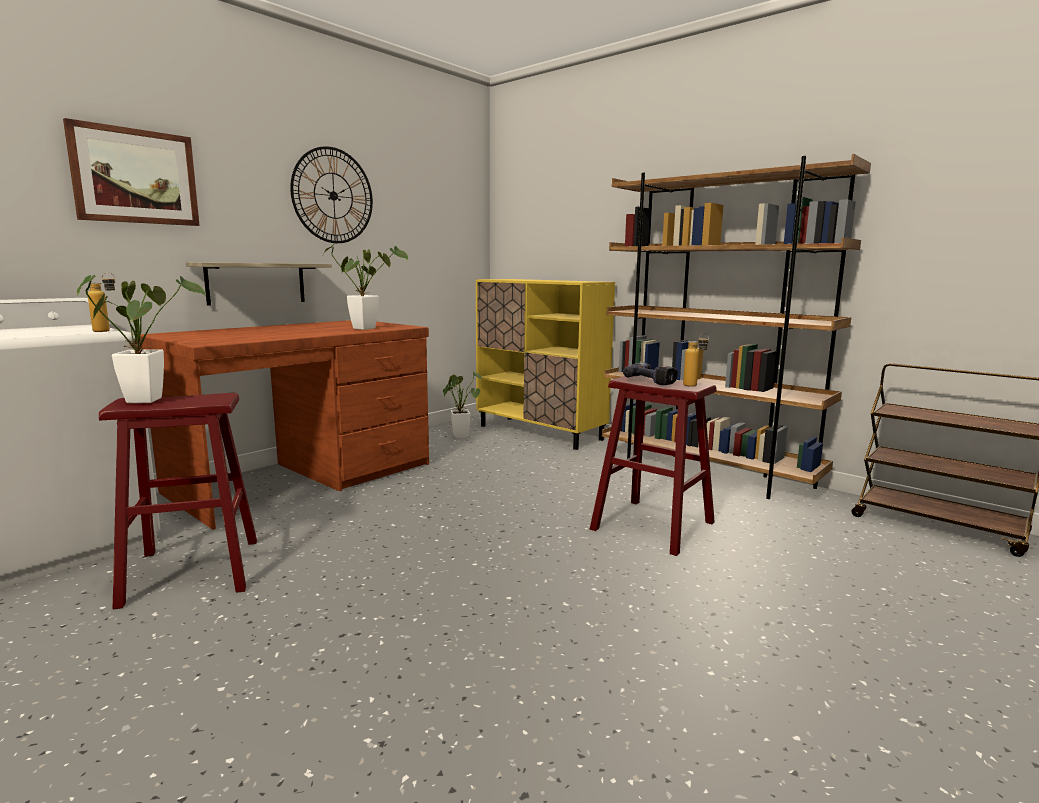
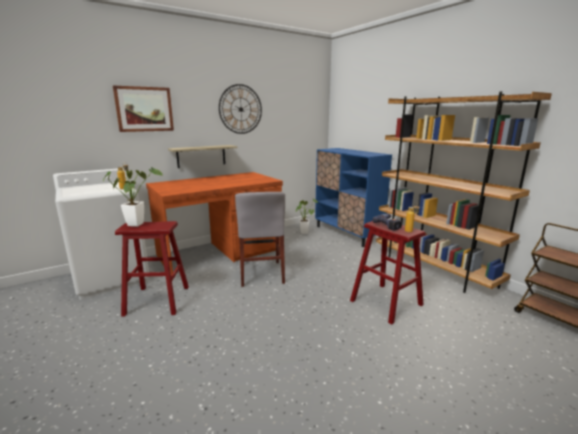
camera: 15 degrees right, 5 degrees up
potted plant [323,243,408,330] -> none
yellow cabinet [476,279,615,450] -> blue cabinet [315,148,392,247]
none -> grey chair [235,192,285,287]

